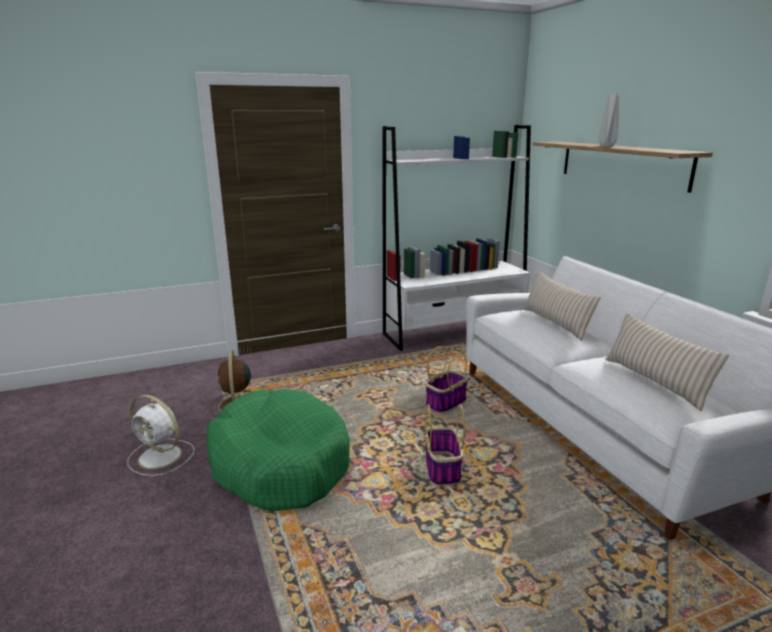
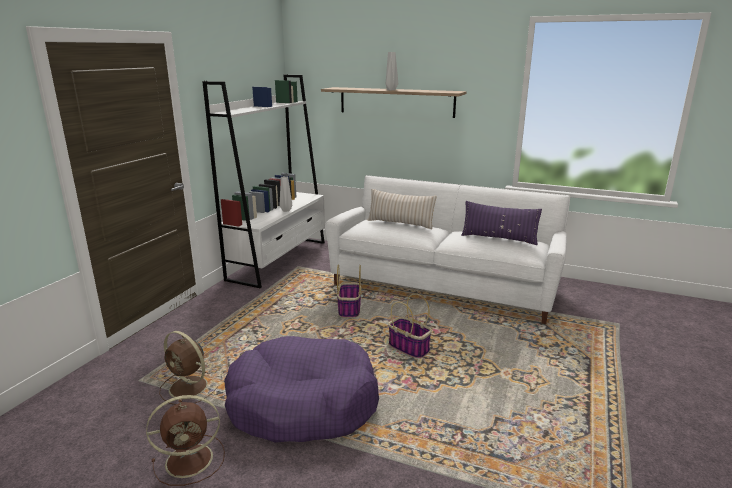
camera: 45 degrees left, 0 degrees up
white fan [128,395,195,476] -> brown fan [146,395,225,486]
green dog bed [207,389,350,511] -> purple dog bed [224,336,379,443]
beige pillow [605,313,729,411] -> purple pillow [461,201,542,245]
none -> grey vase [280,176,292,212]

